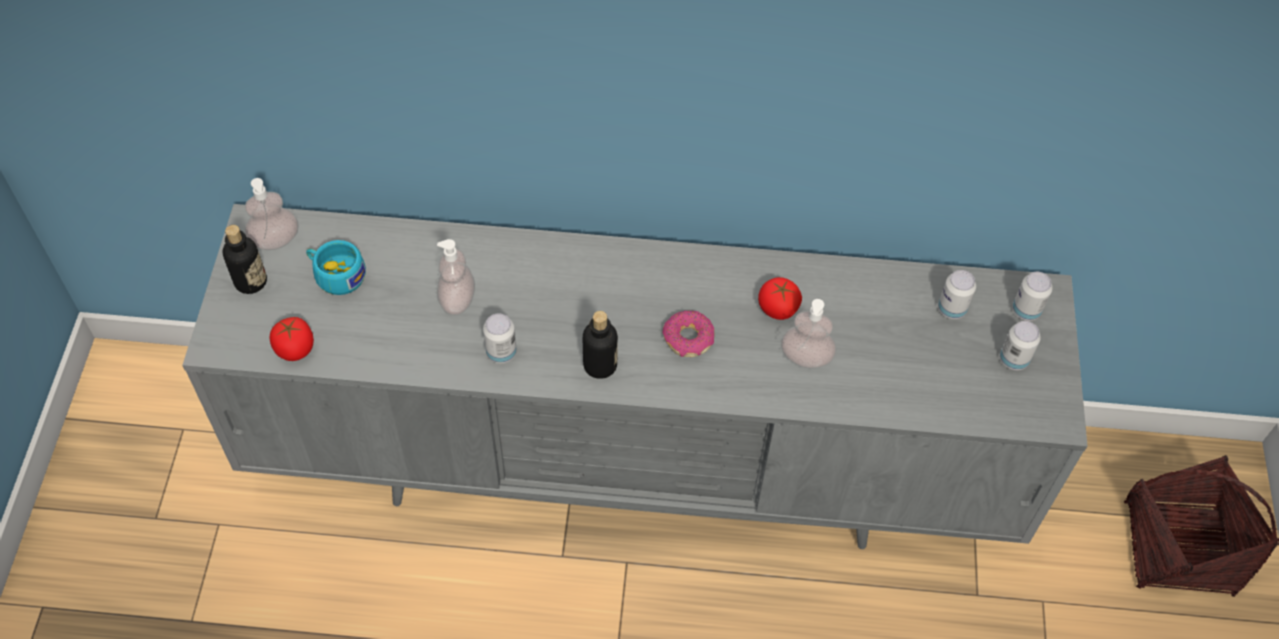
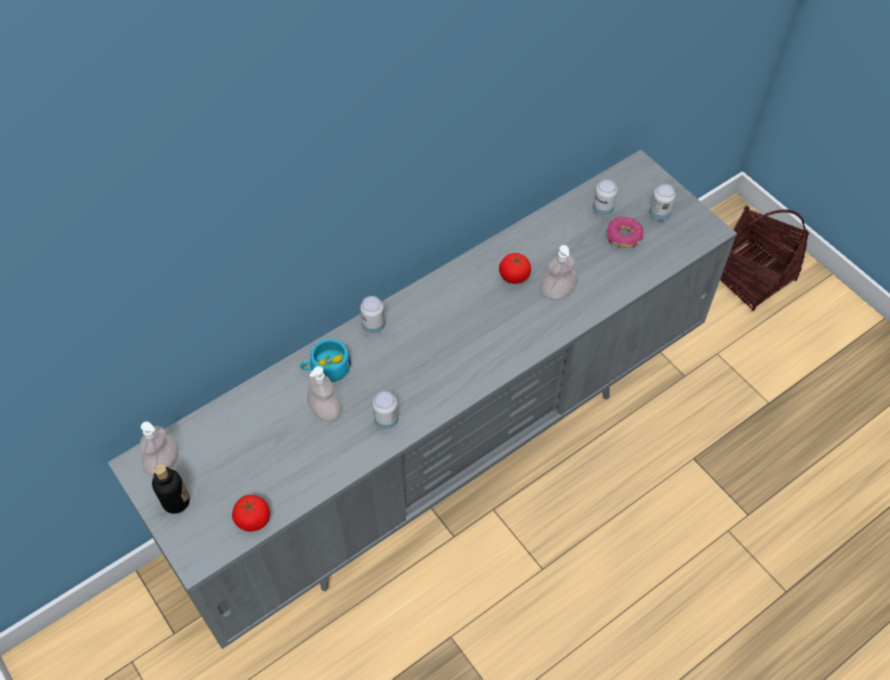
camera: 40 degrees left, 0 degrees up
turquoise cup [306,240,366,295] -> turquoise cup moved to [300,339,351,382]
bottle [583,311,618,379] -> none
donut [663,311,715,357] -> donut moved to [607,217,644,248]
can [1012,272,1053,321] -> can moved to [360,296,385,334]

